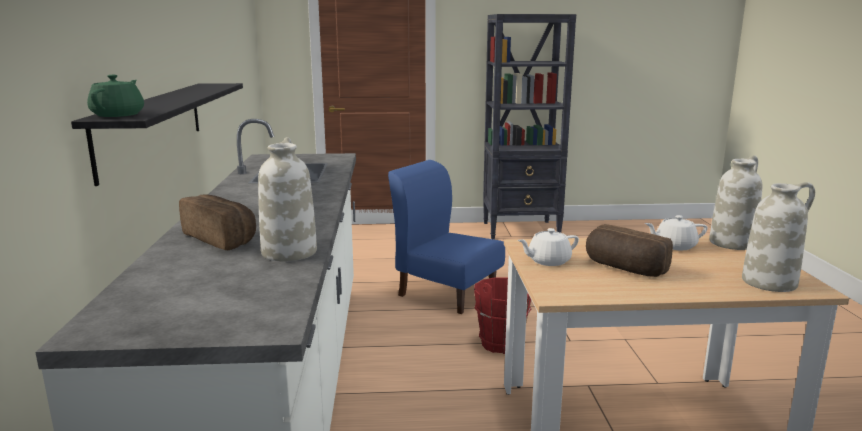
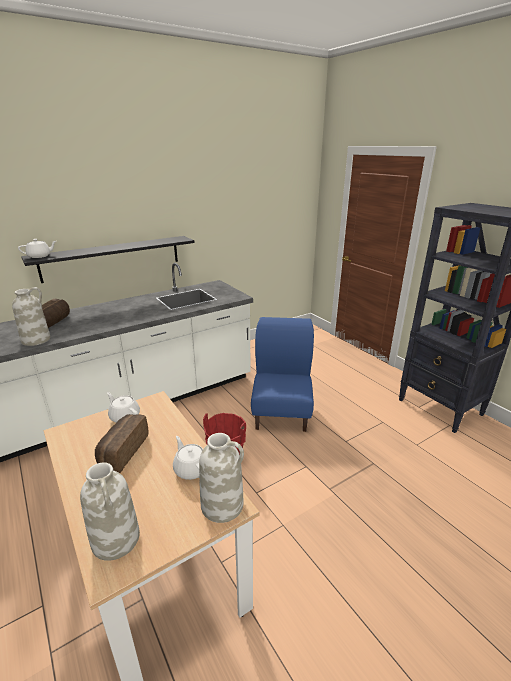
camera: 60 degrees right, 10 degrees up
green teapot [87,75,144,117] -> white teapot [18,239,56,258]

